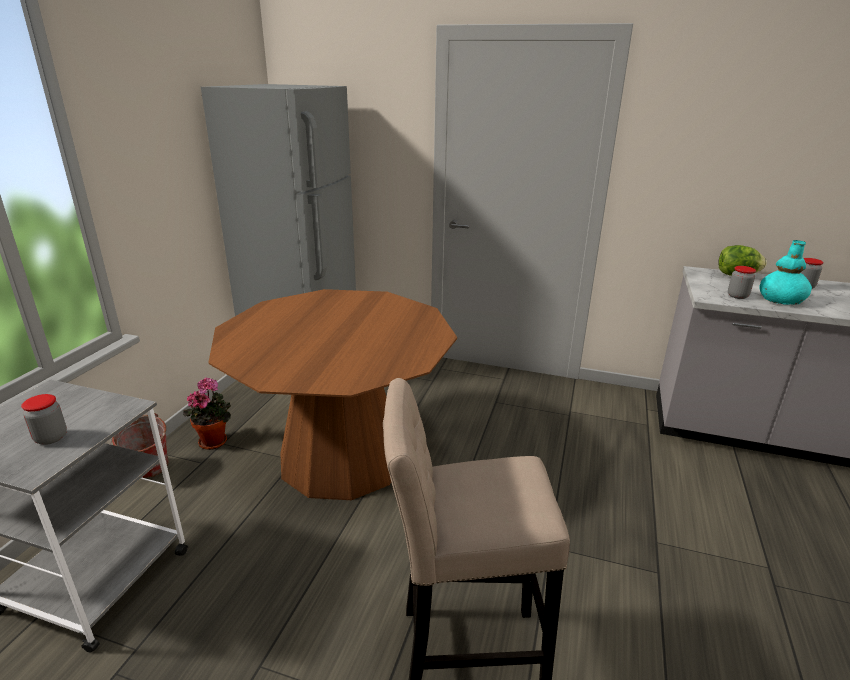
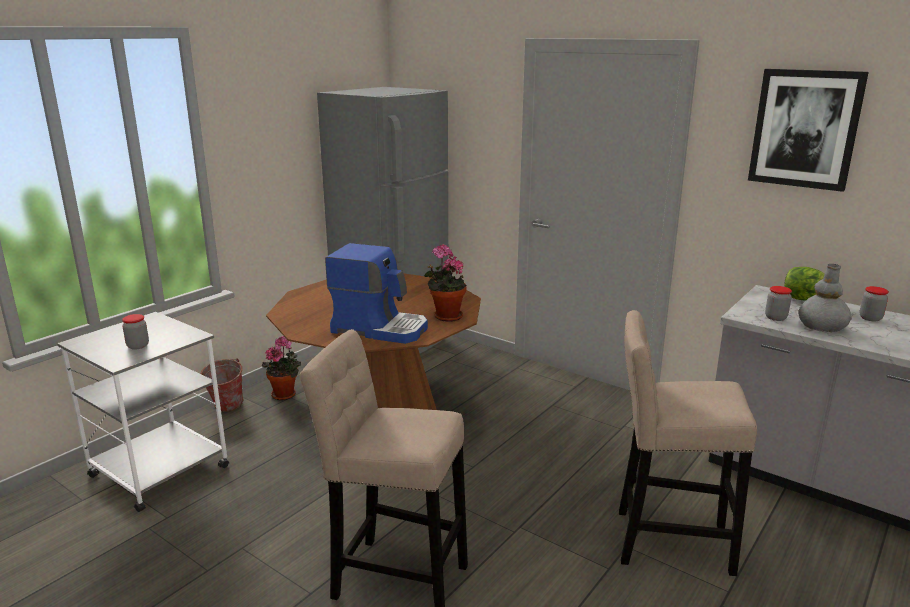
camera: 20 degrees right, 5 degrees down
turquoise vase [759,240,812,305] -> grey vase [798,264,852,332]
none -> coffee machine [325,243,428,344]
none -> potted plant [424,244,467,322]
none -> beige stool [619,310,757,576]
none -> picture [748,69,869,192]

